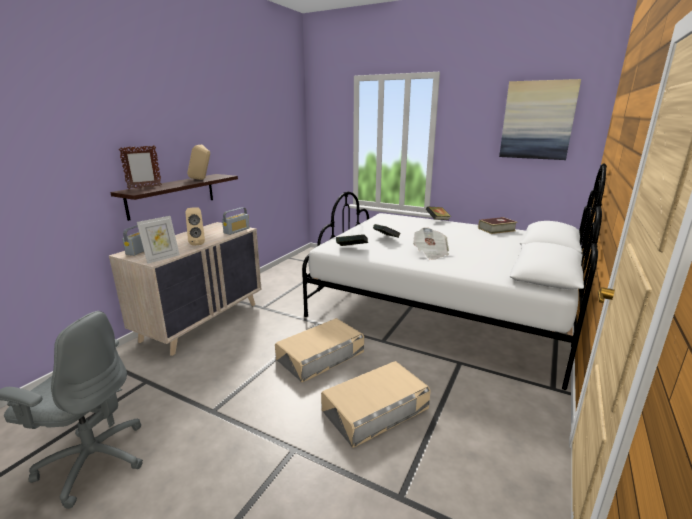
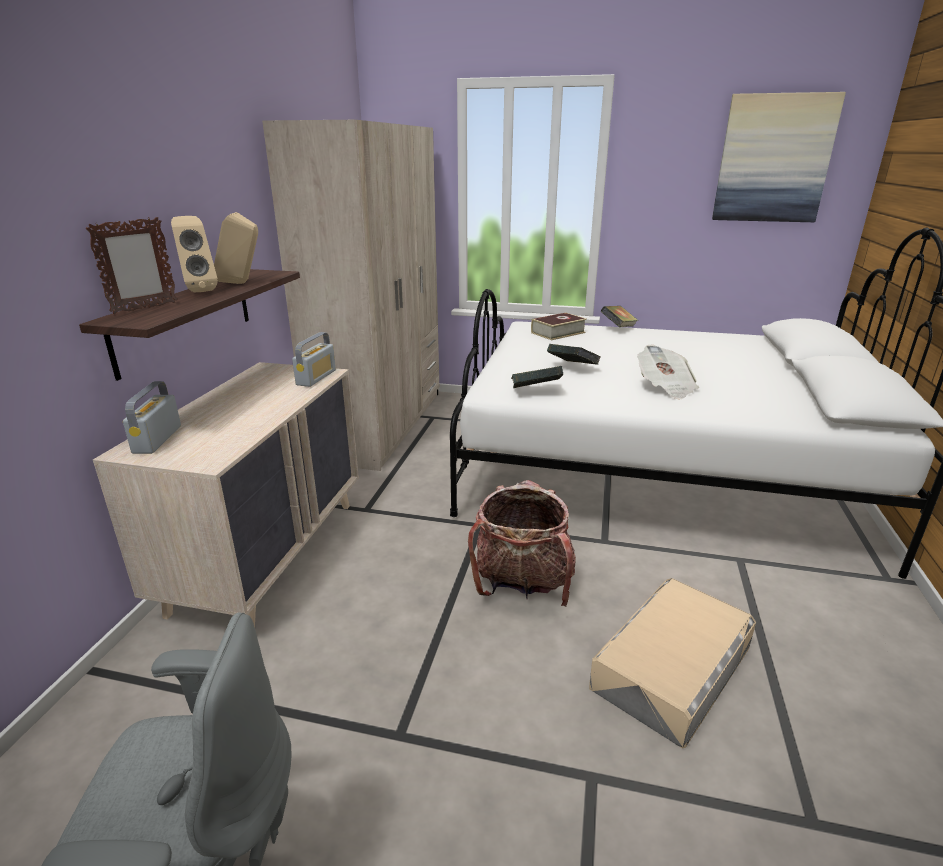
camera: 15 degrees left, 5 degrees up
picture frame [137,216,180,264] -> none
beige speaker [186,207,205,246] -> beige speaker moved to [171,216,218,292]
beige storage box [275,318,364,382] -> backpack [468,480,576,607]
book [478,217,517,234] -> book moved to [531,313,587,340]
none -> beige wardrobe [262,120,439,471]

